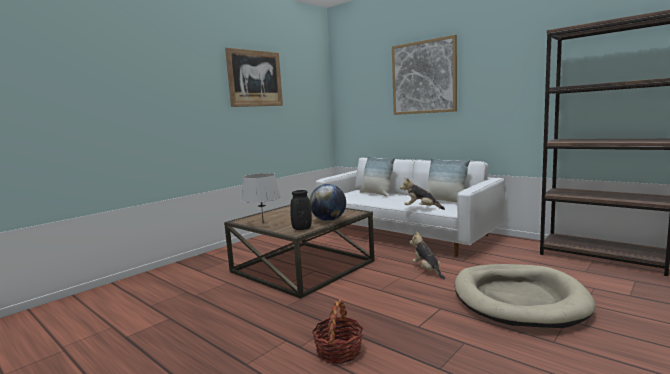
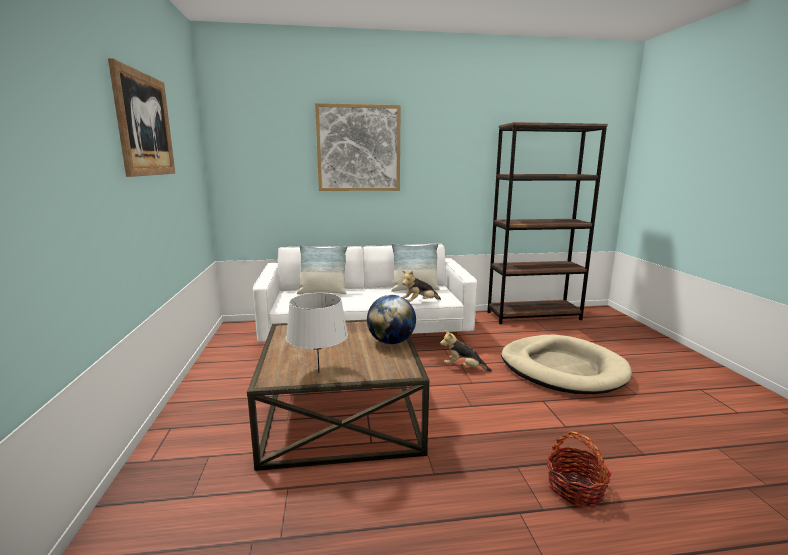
camera: 50 degrees left, 5 degrees up
black vase [290,190,312,230] -> none

